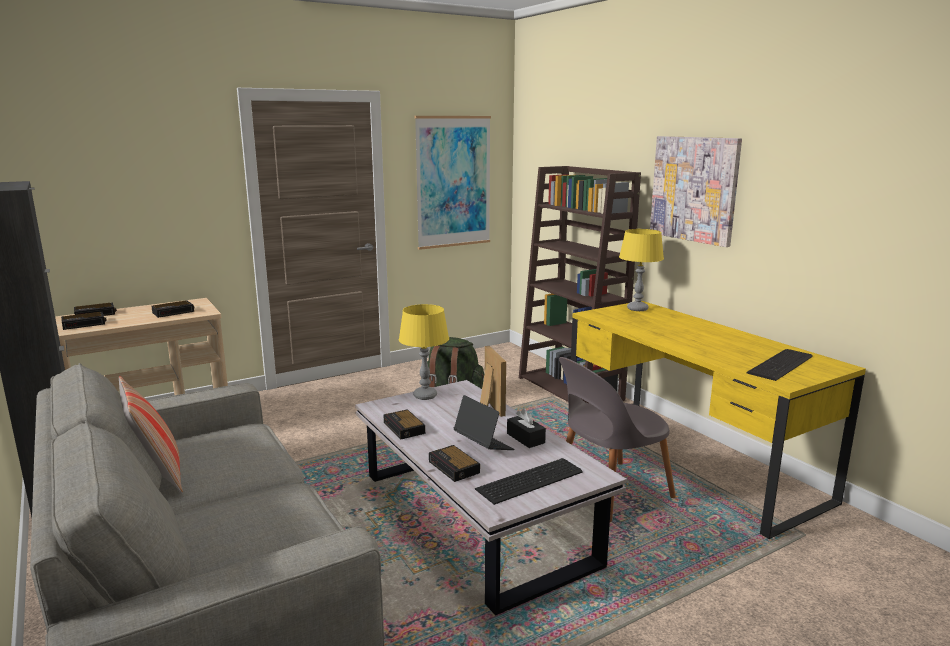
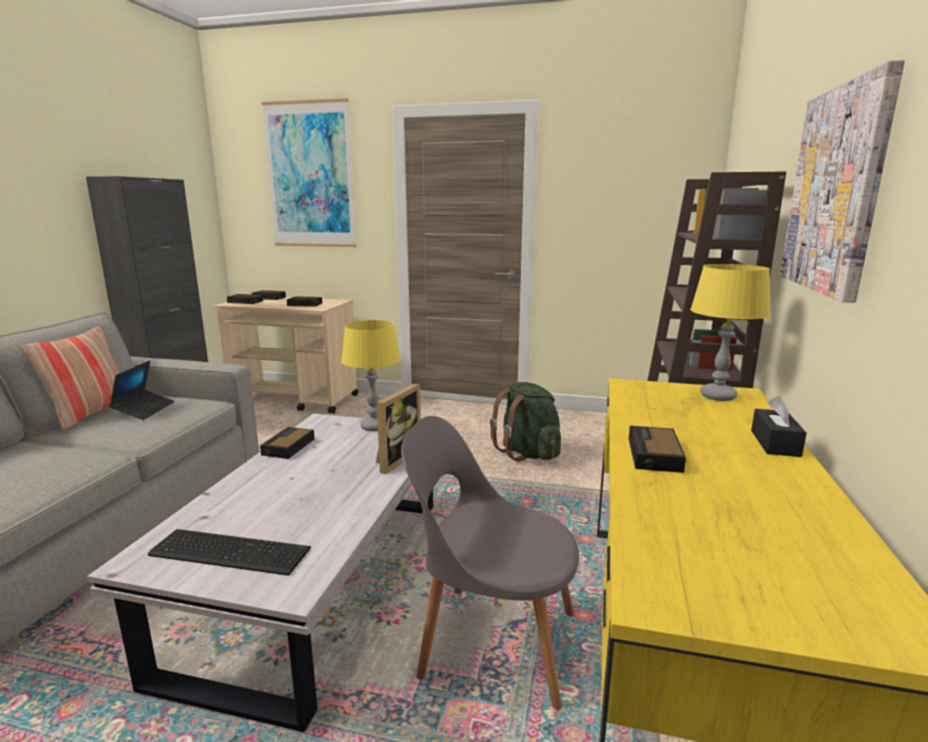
camera: 45 degrees right, 0 degrees up
picture [415,116,491,250] -> picture moved to [261,98,356,247]
alarm clock [429,445,480,482] -> alarm clock moved to [629,426,686,473]
laptop [453,395,514,450] -> laptop moved to [109,360,174,420]
black tissue box [507,409,546,448] -> black tissue box moved to [751,396,807,457]
keyboard [746,349,813,381] -> none

